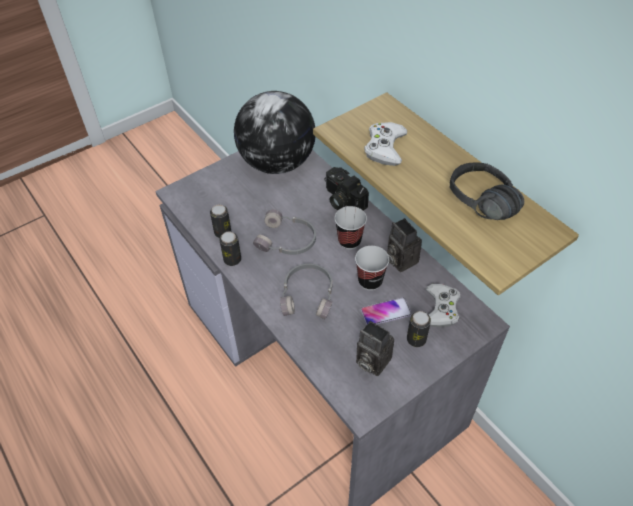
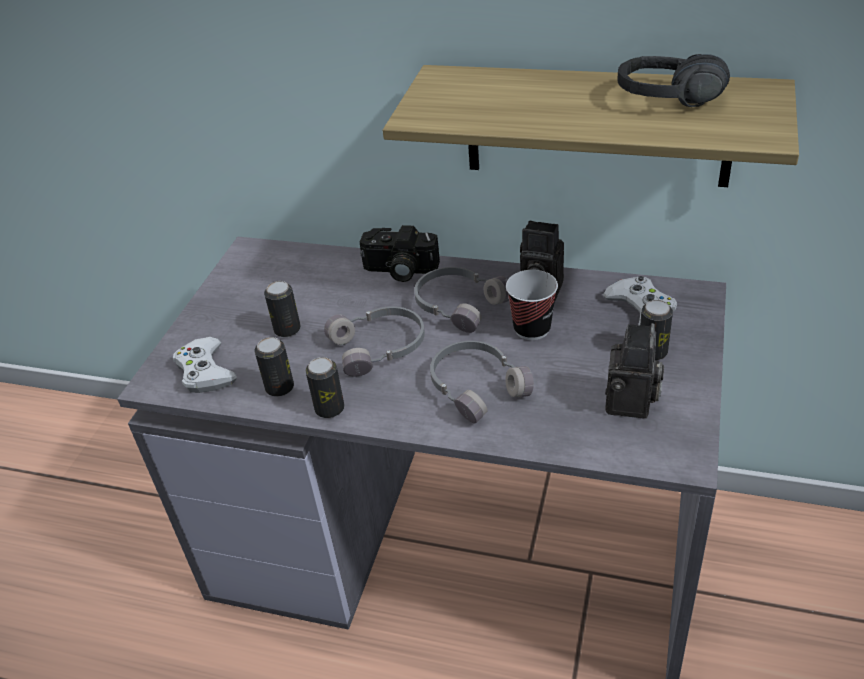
camera: 35 degrees left, 10 degrees down
globe [234,91,316,174] -> none
cup [335,206,367,249] -> grey headphones [414,267,509,333]
camera [356,321,394,376] -> camera turned 75 degrees counterclockwise [605,323,664,418]
phone [361,298,412,325] -> none
white game controller [364,122,407,166] -> white game controller moved to [173,337,237,393]
none -> can [264,281,301,337]

